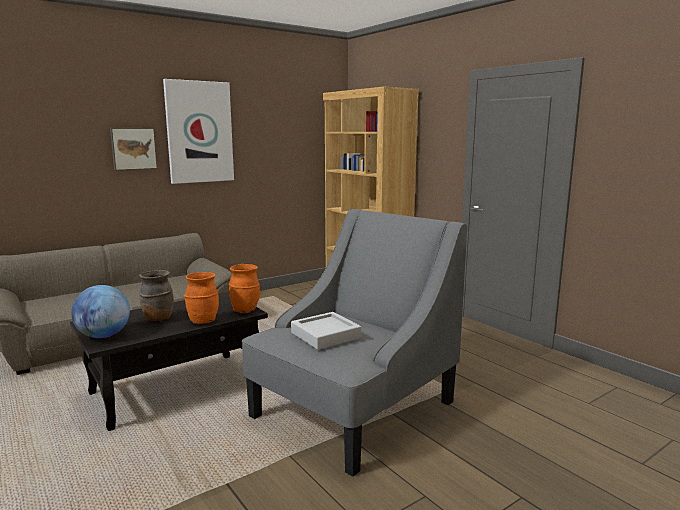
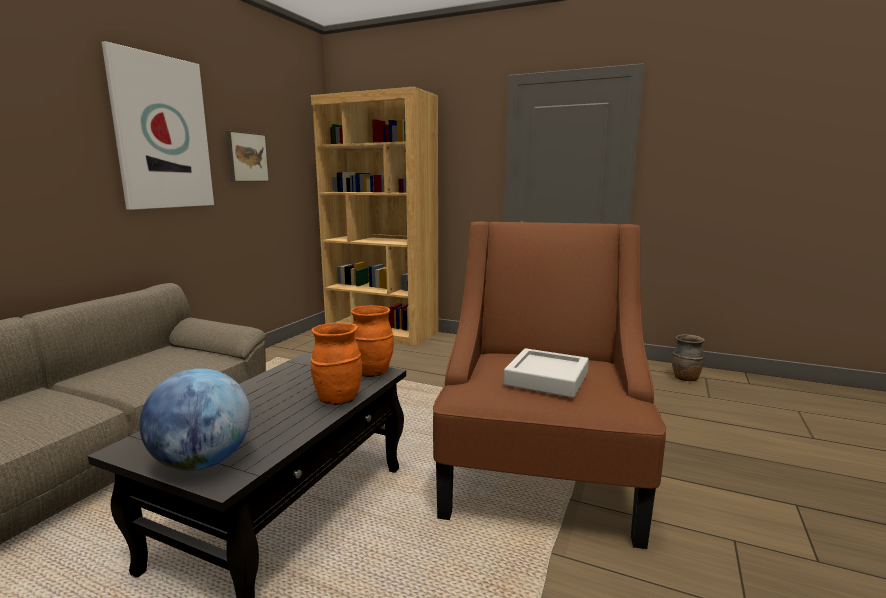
camera: 30 degrees left, 0 degrees up
picture [110,128,158,170] -> picture moved to [225,131,269,182]
brown vase [139,270,174,322] -> brown vase moved to [672,334,705,381]
grey armchair [242,209,467,477] -> brown armchair [433,221,666,549]

